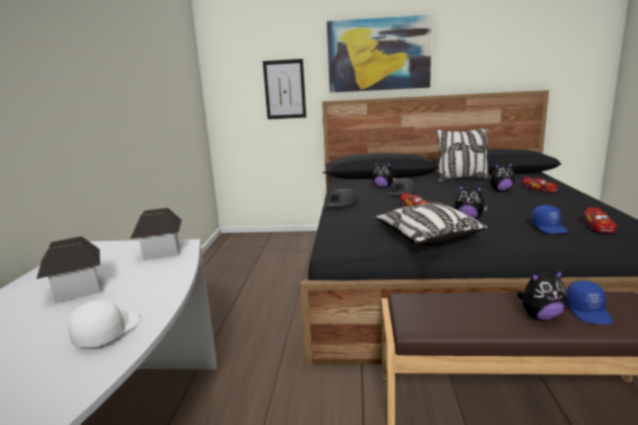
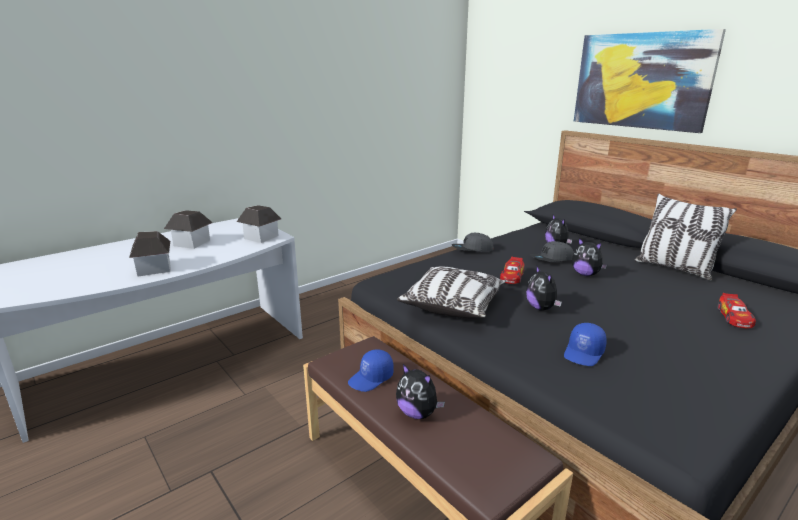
camera: 45 degrees right, 5 degrees up
white cap [68,300,140,348] -> toy house [129,231,171,276]
picture [263,59,306,119] -> none
plush toy [489,162,515,192] -> plush toy moved to [572,238,608,276]
blue cap [566,280,613,324] -> blue cap moved to [348,349,393,392]
toy car [583,207,617,233] -> none

